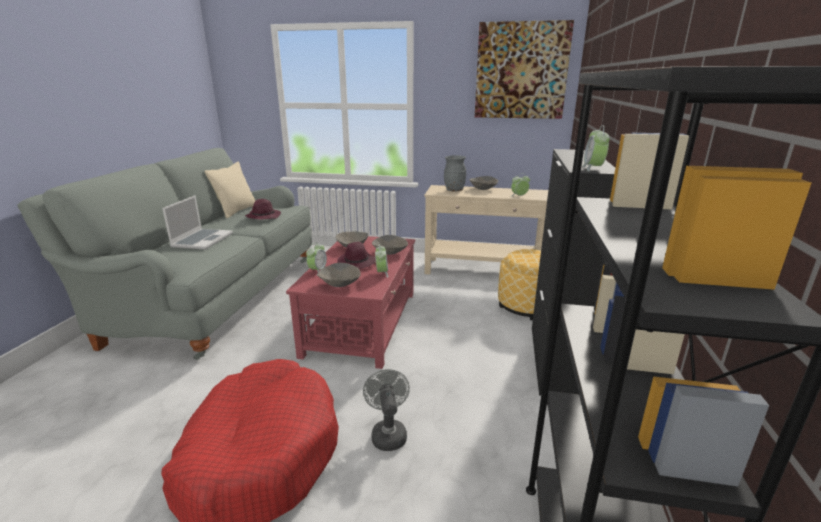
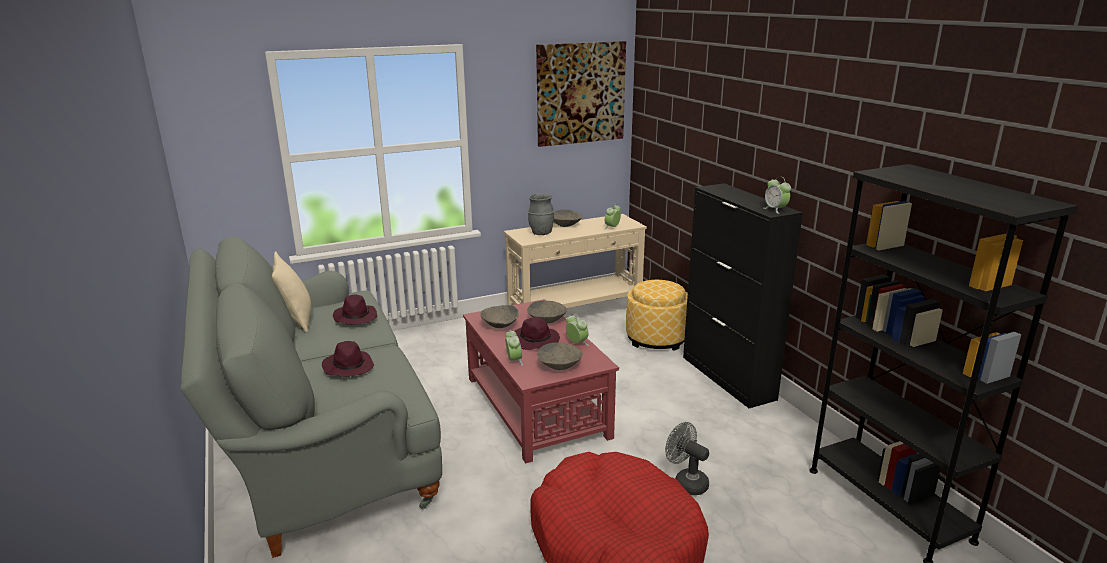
camera: 35 degrees left, 0 degrees up
laptop [162,195,233,250] -> purple hat [322,341,374,377]

